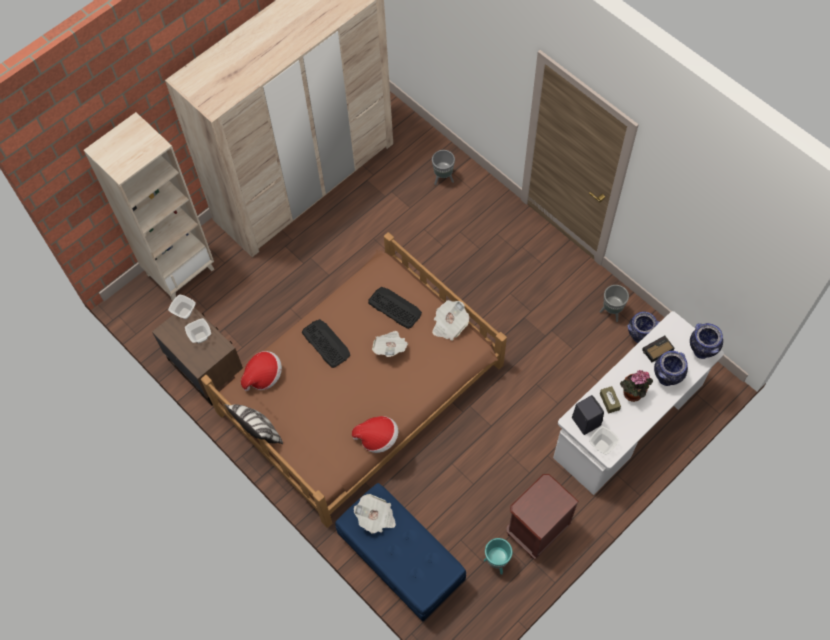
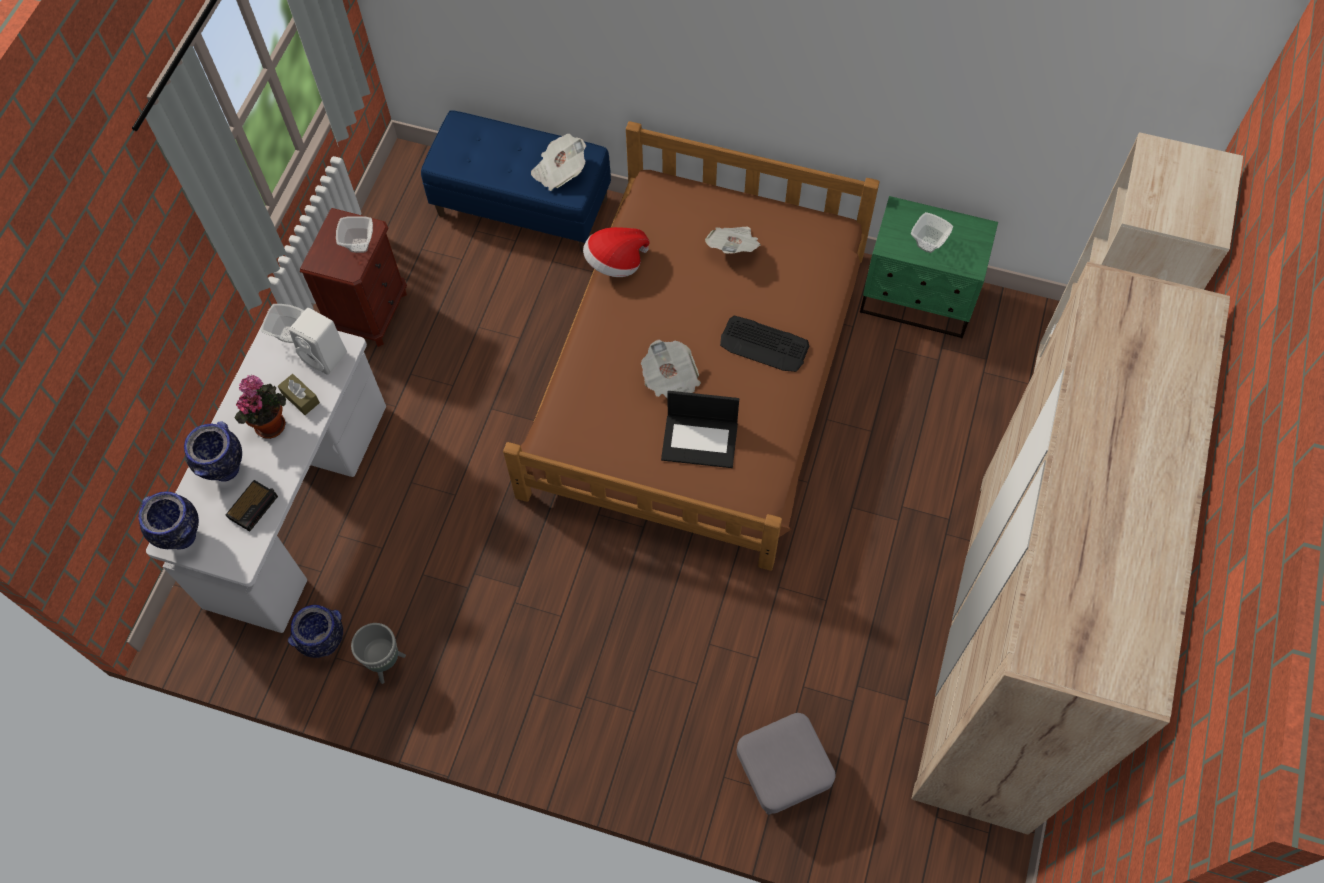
camera: 150 degrees right, 0 degrees up
brown nightstand [152,307,243,406] -> green nightstand [860,196,998,338]
bowl [168,294,196,319] -> bowl moved to [336,216,373,253]
pillow [225,404,283,444] -> none
hat [241,351,282,391] -> none
keyboard [368,287,422,329] -> laptop [661,391,739,468]
grey planter [432,150,455,185] -> grey ottoman [737,713,836,815]
newspaper [432,300,469,341] -> newspaper moved to [705,226,761,254]
turquoise planter [484,538,512,574] -> none
black speaker [572,395,604,435] -> white speaker [289,308,347,375]

